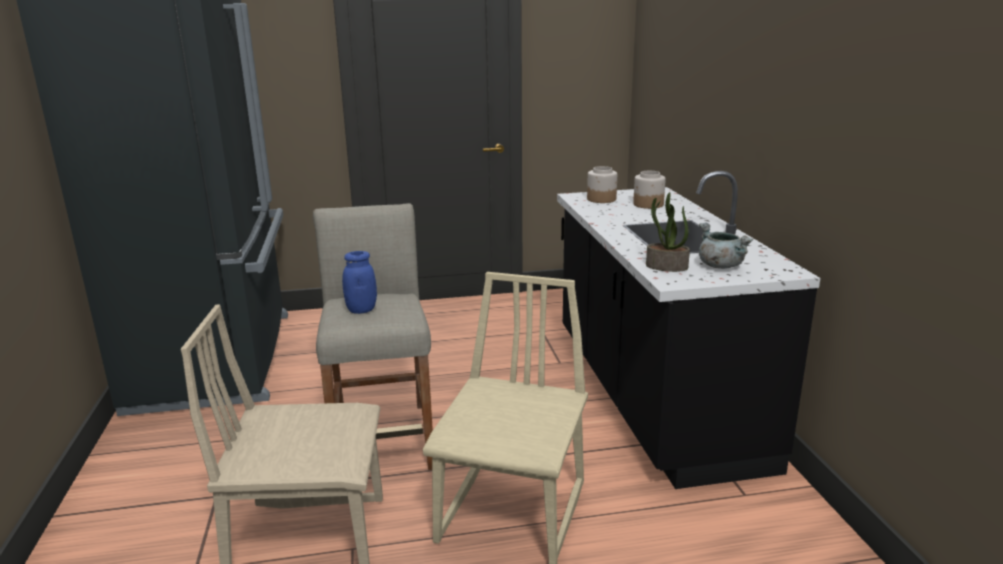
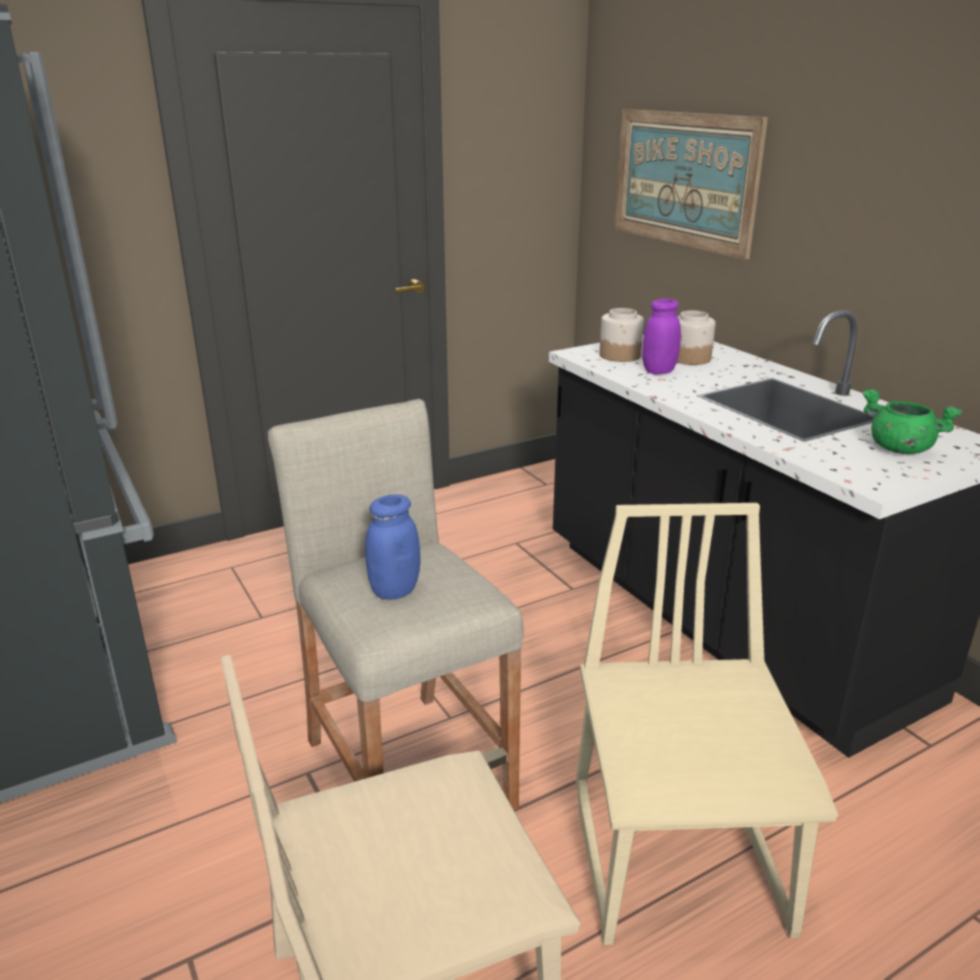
camera: 20 degrees left, 5 degrees up
potted plant [646,192,690,272] -> none
grey cooking pot [699,223,753,269] -> green cooking pot [862,389,962,454]
none -> picture [615,109,768,260]
none -> purple jar [642,299,681,374]

